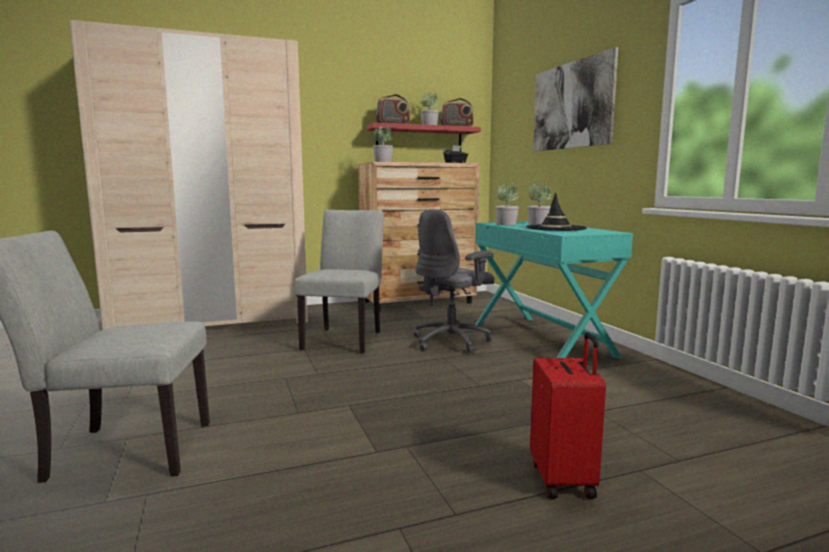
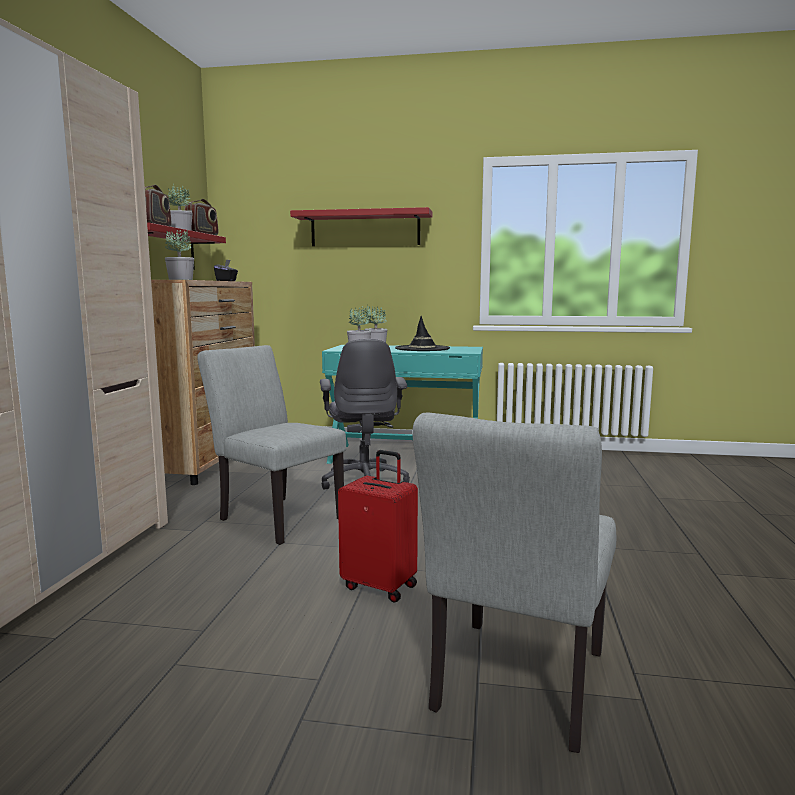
camera: 60 degrees left, 0 degrees up
red suitcase [530,332,606,499] -> red suitcase moved to [338,450,418,603]
picture [533,47,618,151] -> red shelf [290,207,432,246]

